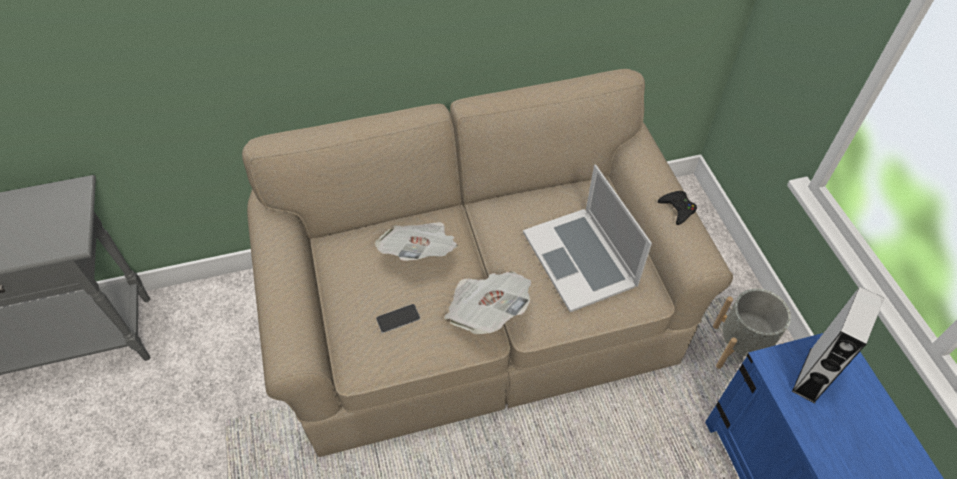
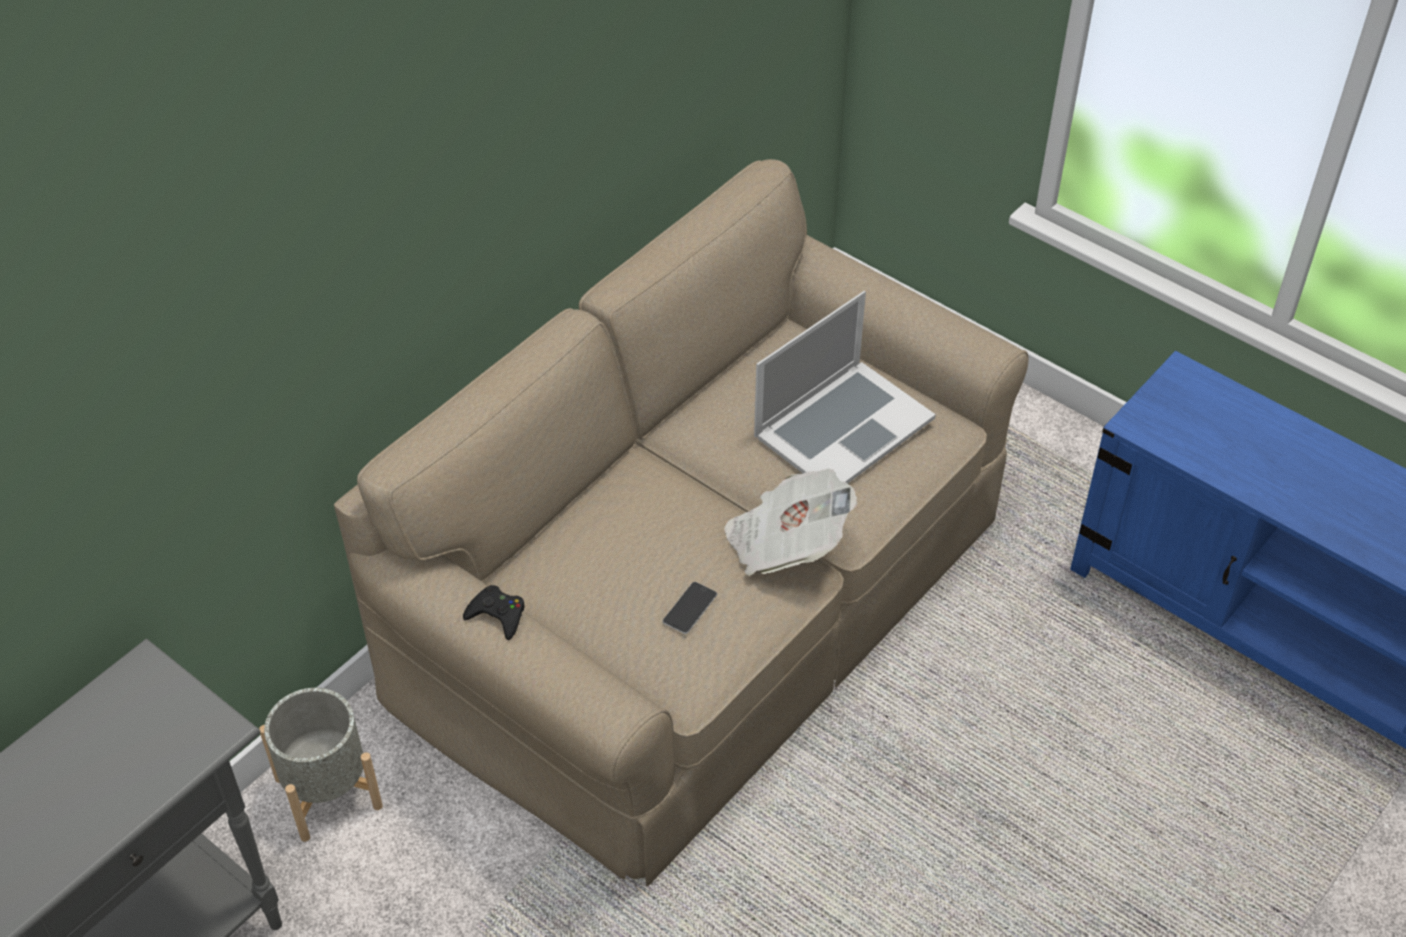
camera: 35 degrees left, 5 degrees down
newspaper [375,222,458,261] -> none
laptop [523,164,652,312] -> laptop turned 75 degrees counterclockwise [754,291,936,484]
black game controller [658,191,697,225] -> black game controller moved to [463,585,524,640]
grey planter [713,288,791,369] -> grey planter moved to [259,688,383,842]
grey speaker [792,286,884,404] -> none

